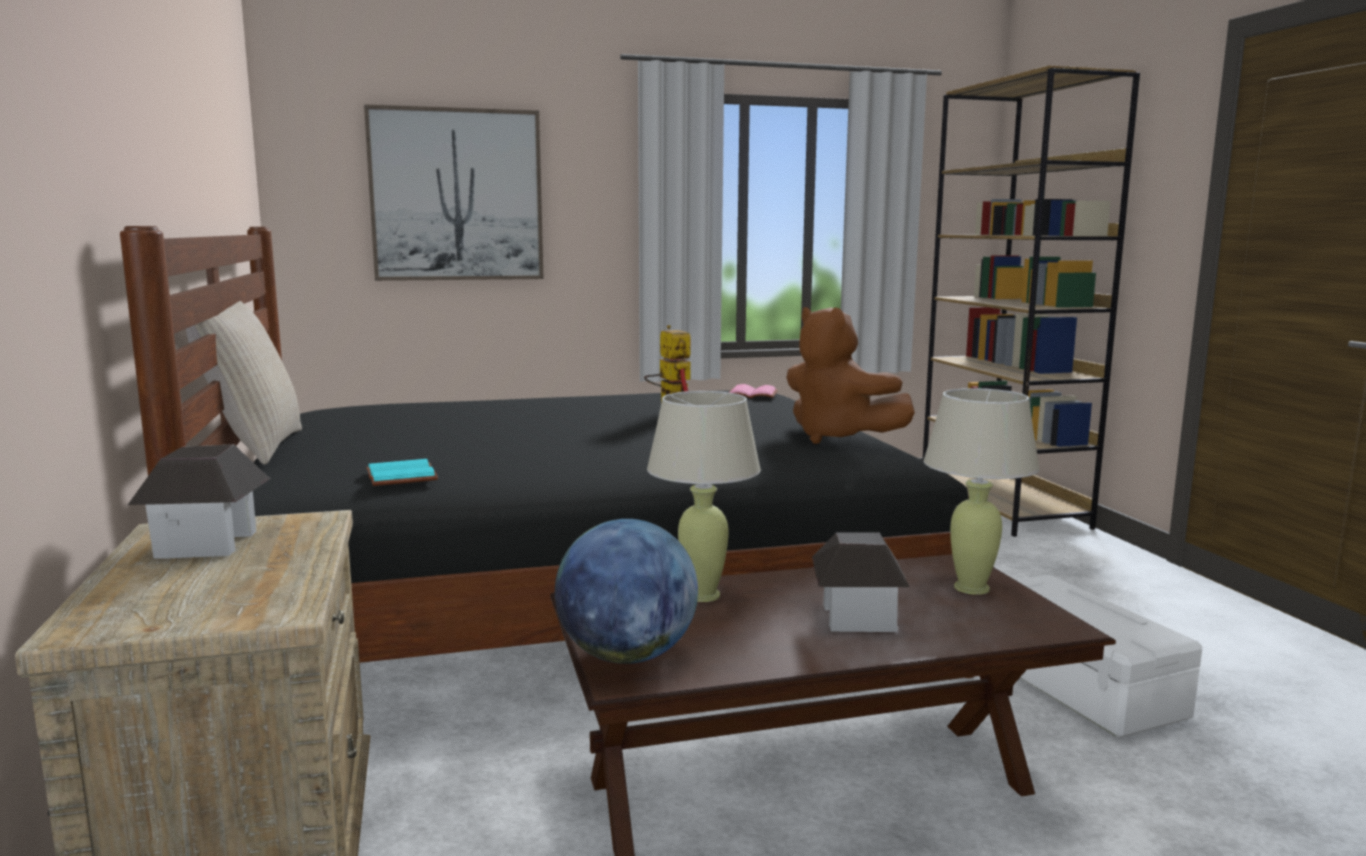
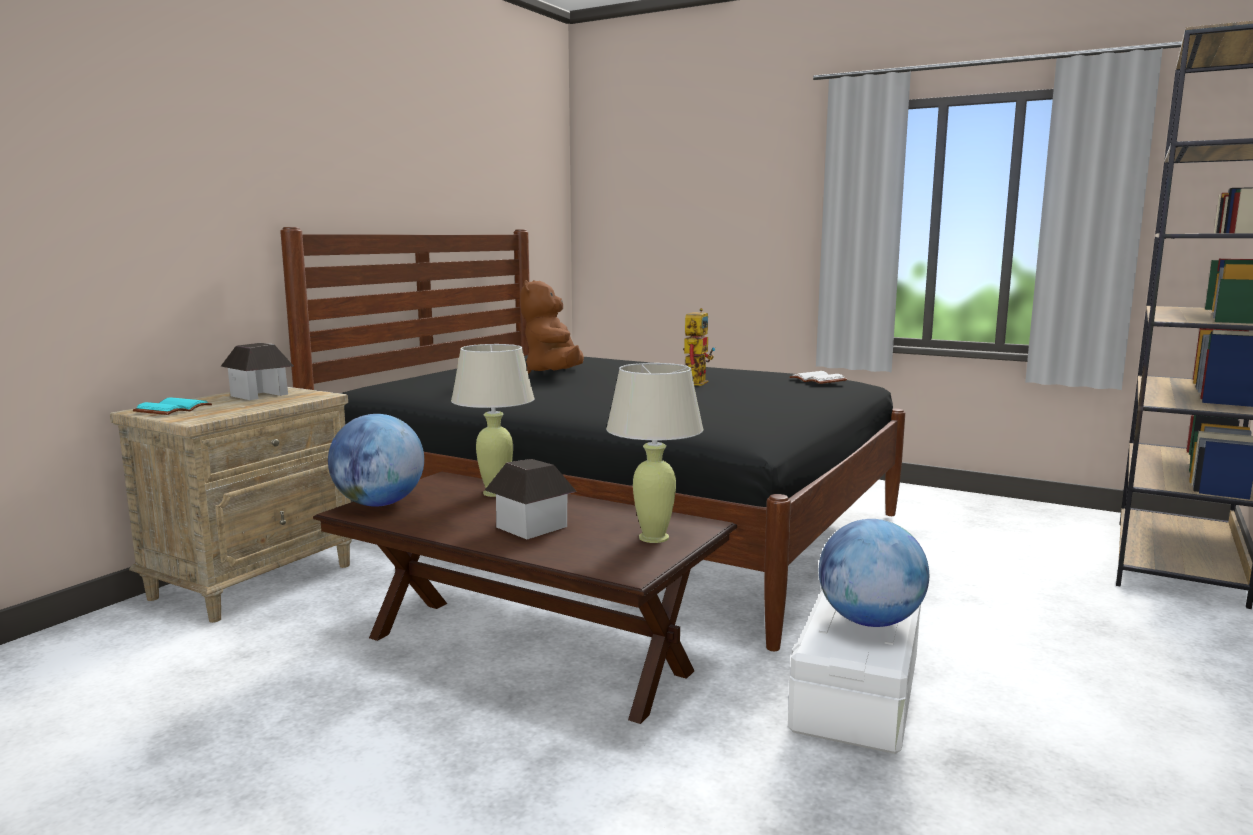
camera: 45 degrees right, 0 degrees up
beige pillow [186,301,302,465] -> none
picture [364,104,544,281] -> none
turquoise book [366,459,438,486] -> turquoise book moved to [133,397,212,415]
pink book [729,384,778,398] -> white book [789,371,847,384]
brown plush toy [786,307,915,444] -> brown plush toy moved to [520,280,584,374]
none -> globe [819,519,929,627]

